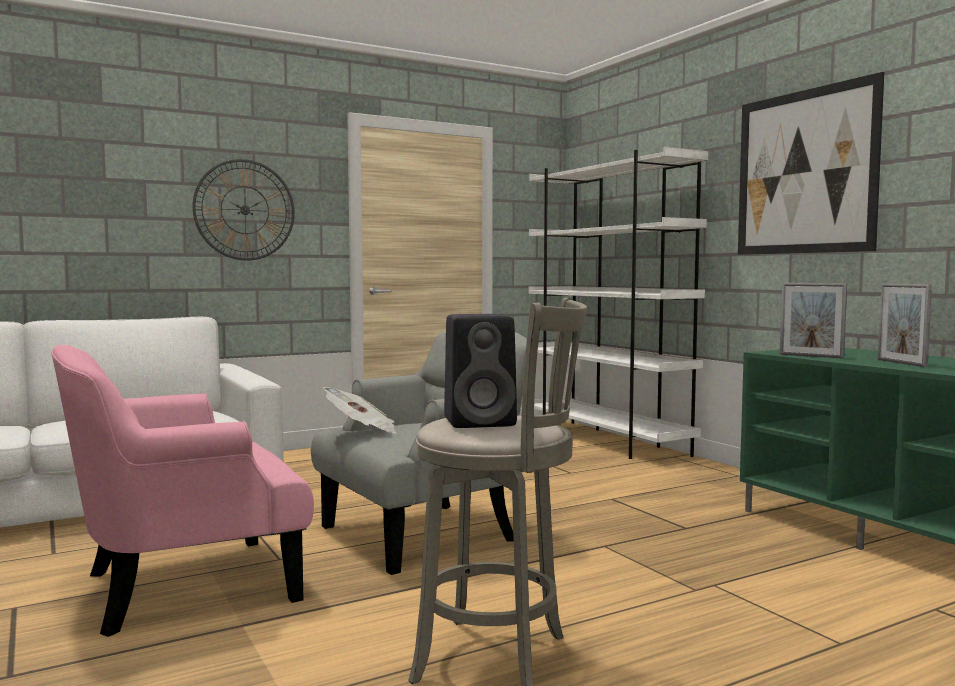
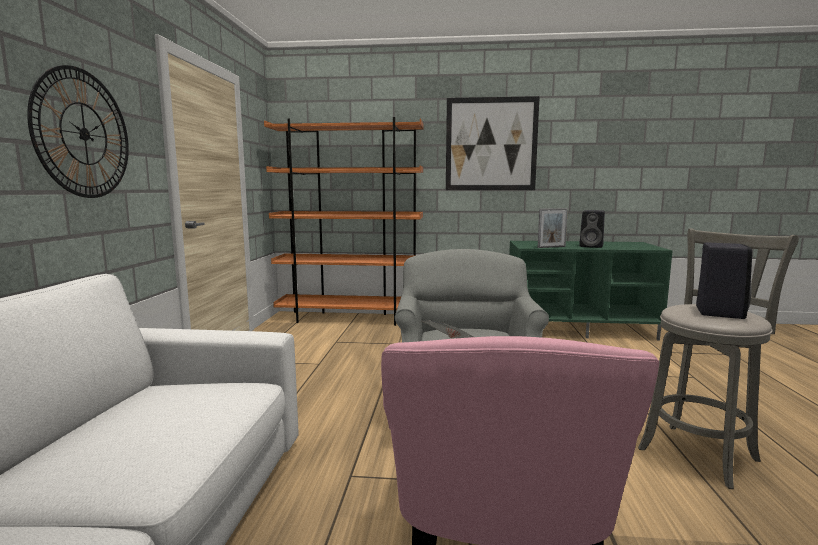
camera: 55 degrees left, 5 degrees up
white bookcase [529,147,709,459] -> orange bookcase [264,117,424,326]
picture frame [878,283,932,367] -> black speaker [579,210,605,248]

